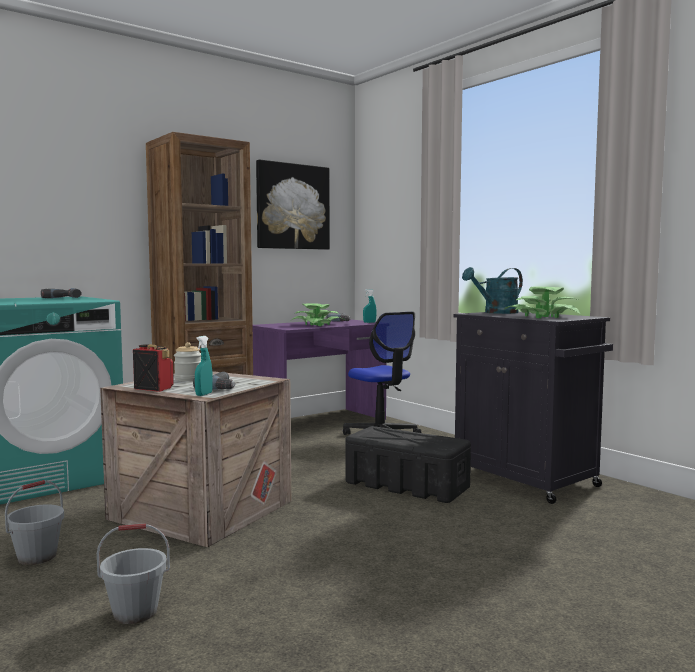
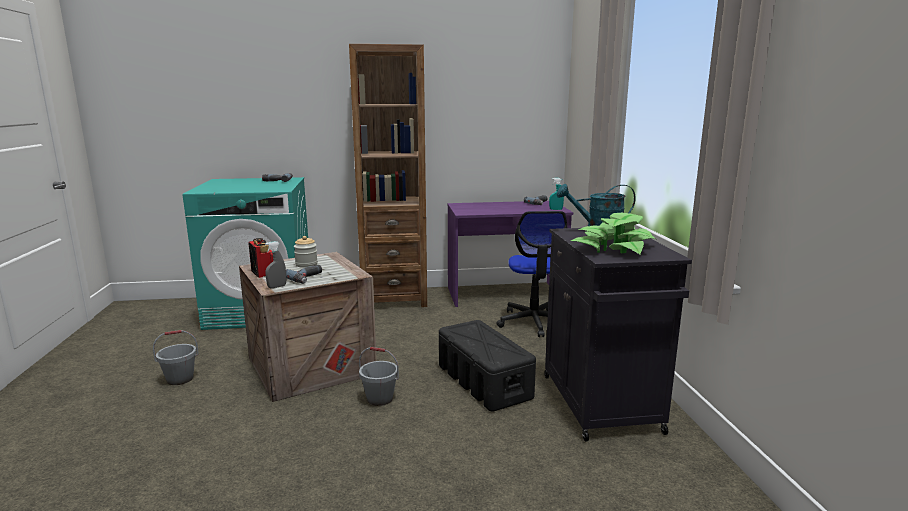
camera: 30 degrees right, 10 degrees up
grey bucket [97,523,170,624] -> grey bucket moved to [359,347,399,406]
turquoise spray bottle [195,336,213,396] -> grey spray bottle [265,241,286,288]
picture [256,160,330,250] -> none
potted plant [292,303,343,326] -> none

